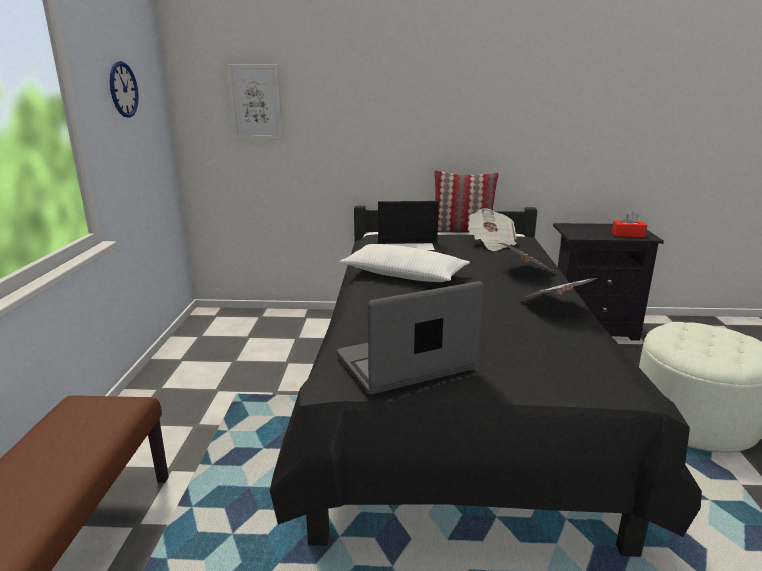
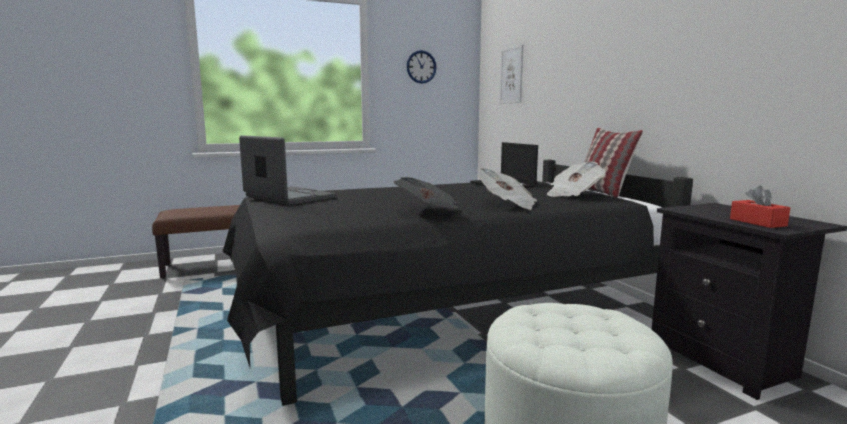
camera: 65 degrees right, 10 degrees down
white pillow [339,244,470,282] -> none

